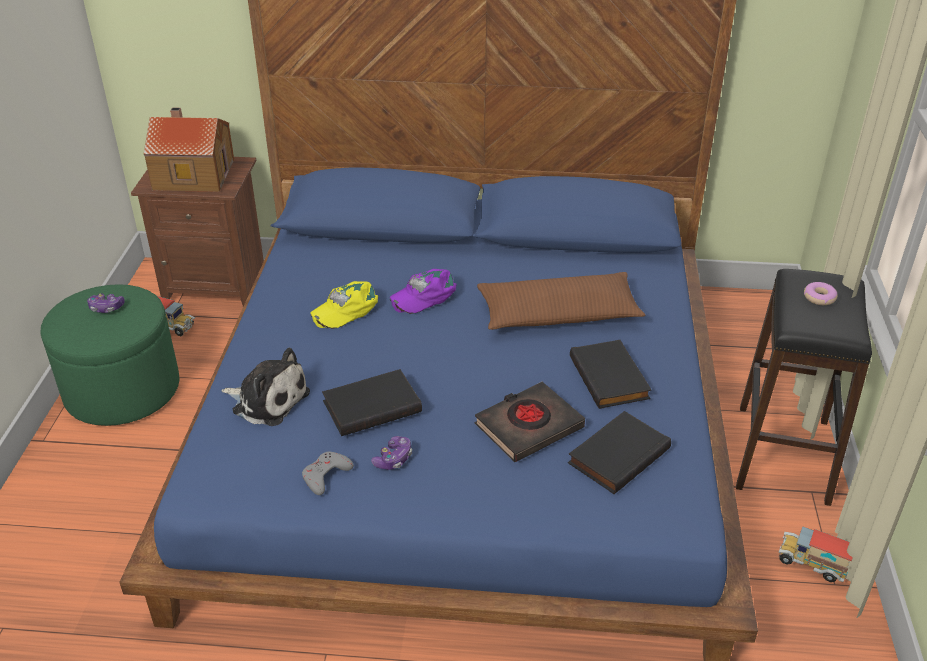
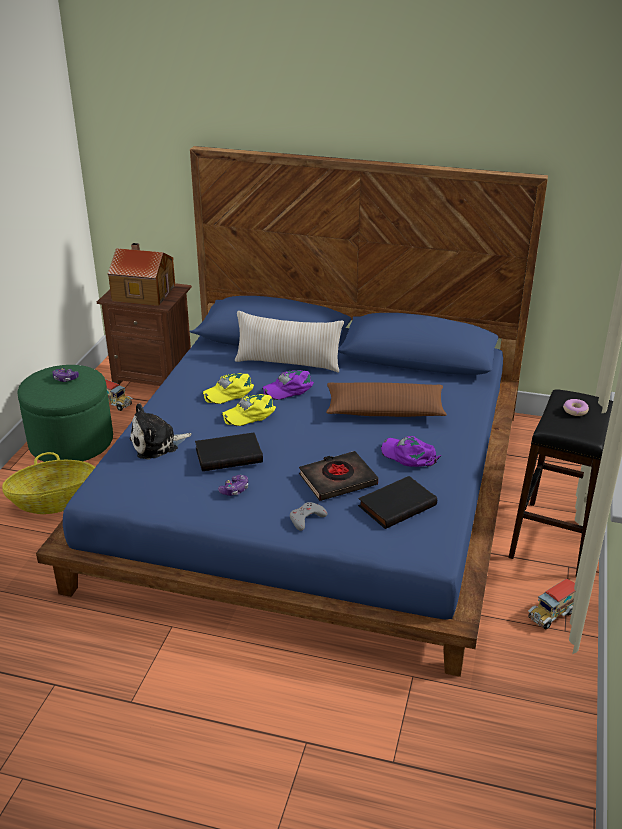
camera: 10 degrees right, 5 degrees down
plush toy [221,348,310,426] -> plush toy turned 120 degrees clockwise [130,403,192,460]
grey game controller [302,451,354,495] -> grey game controller moved to [290,502,327,531]
black book [570,340,652,409] -> purple cap [381,436,441,467]
toy truck [779,526,853,582] -> toy truck turned 75 degrees counterclockwise [528,579,575,629]
none -> basket [2,452,95,514]
none -> yellow cap [222,394,276,426]
none -> beige pillow [235,311,344,372]

